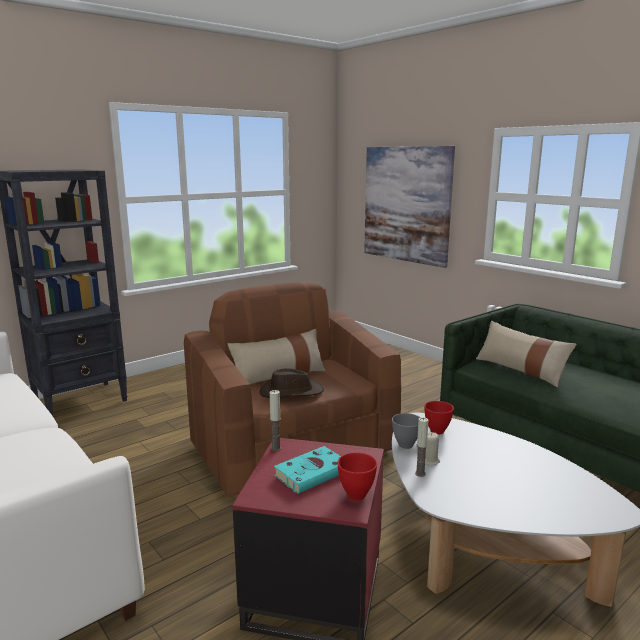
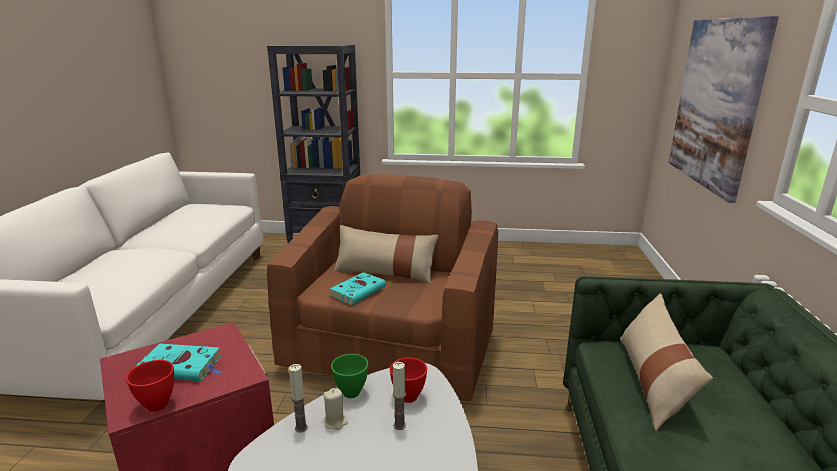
camera: 45 degrees right, 5 degrees up
brown hat [259,368,324,398] -> turquoise book [330,272,386,305]
candle [270,390,281,451] -> candle moved to [393,362,406,430]
grey bowl [392,413,420,449] -> green bowl [331,354,369,398]

